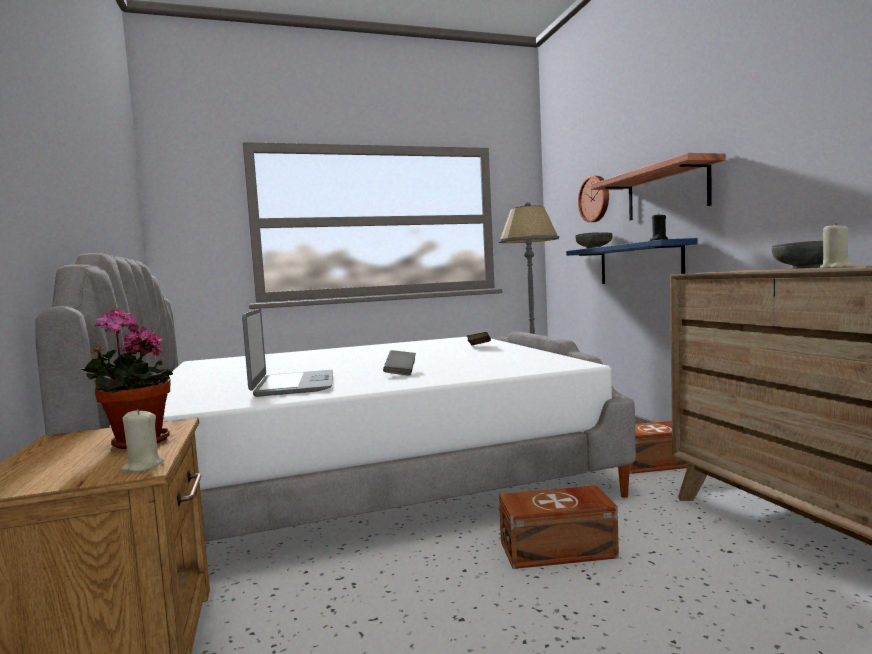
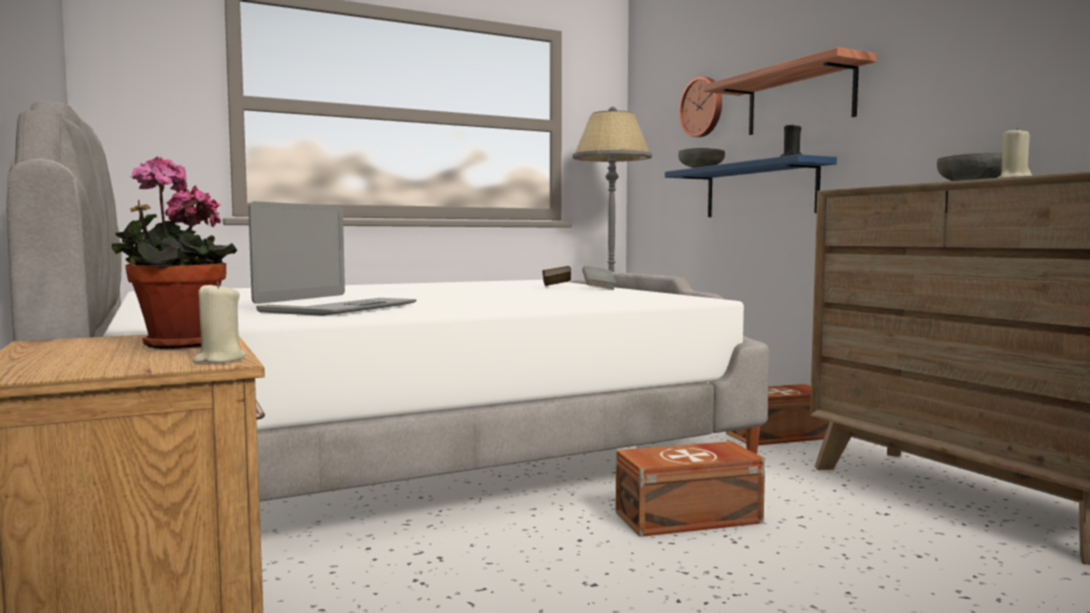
camera: 10 degrees left, 0 degrees up
laptop [242,309,333,397] -> laptop turned 45 degrees clockwise [248,201,416,316]
grey book [383,350,416,376] -> grey book moved to [582,266,616,290]

